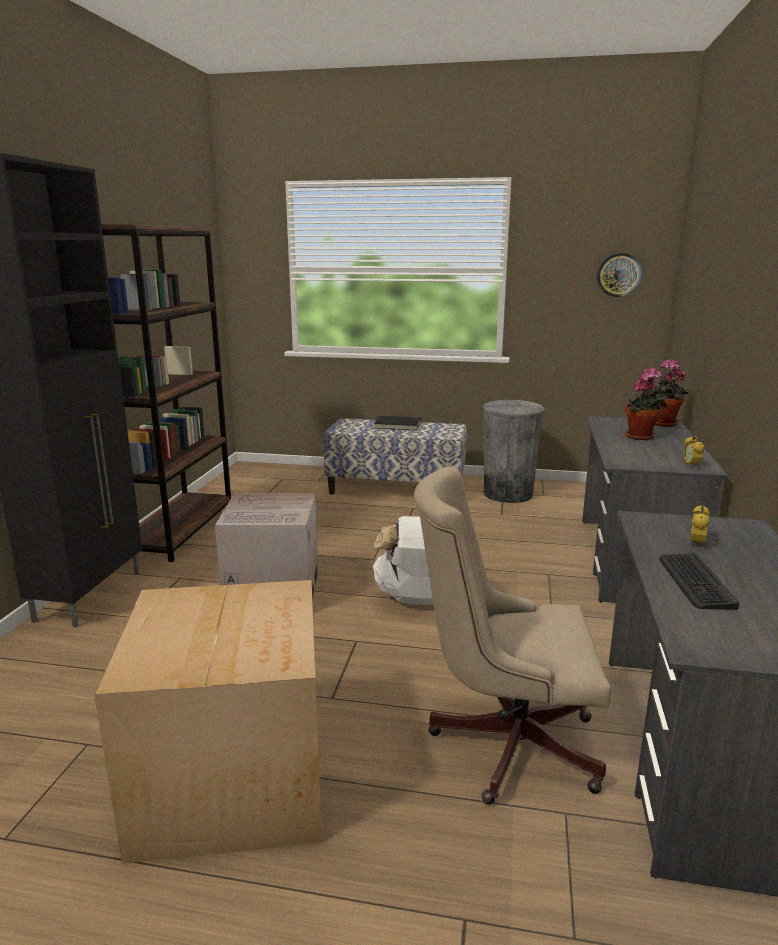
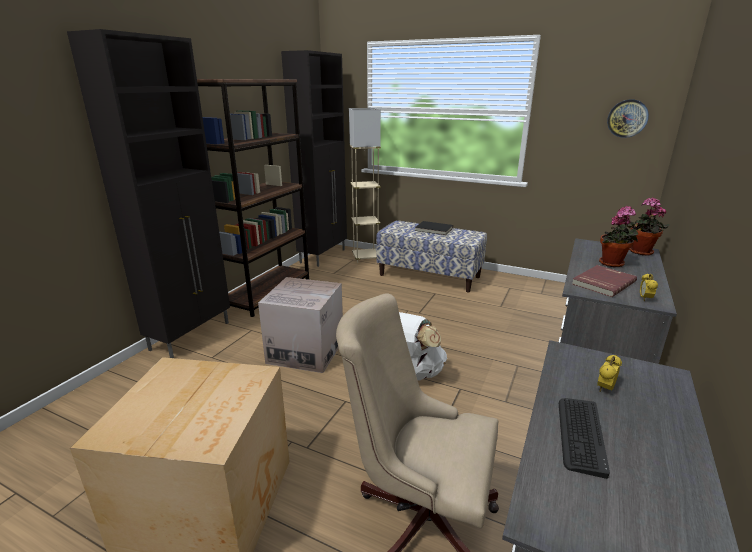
camera: 15 degrees right, 5 degrees up
grey trash can [482,400,544,503] -> none
none -> black cabinet [281,50,347,267]
none -> beige floor lamp [349,108,381,263]
none -> red book [572,265,637,297]

